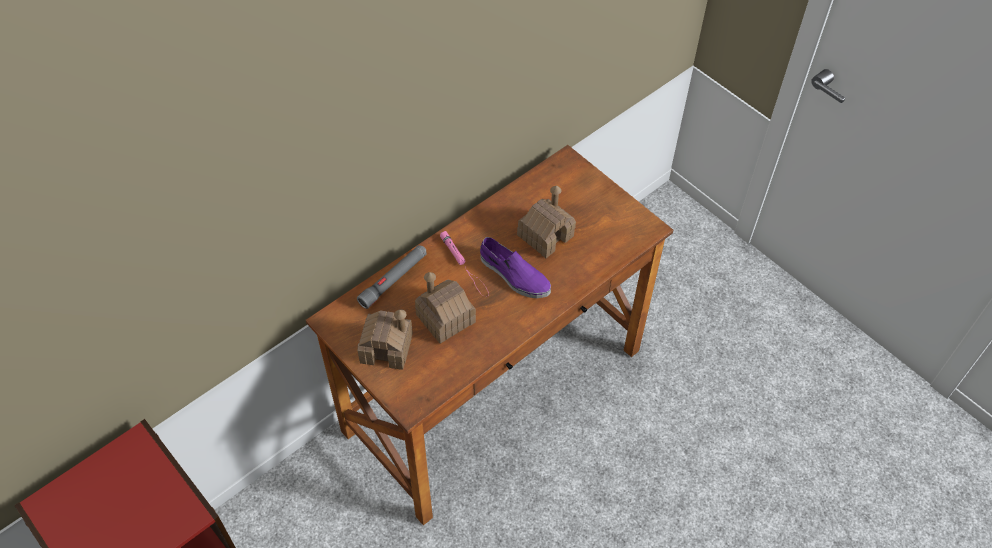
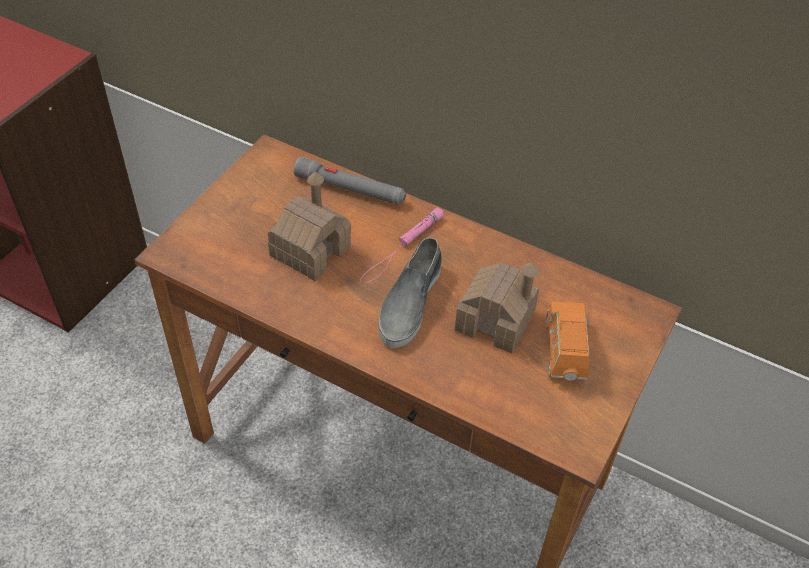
camera: 70 degrees right, 5 degrees down
toy house [357,309,413,370] -> none
purple shoe [480,237,551,298] -> grey shoe [379,238,442,348]
none -> orange toy car [546,301,590,381]

